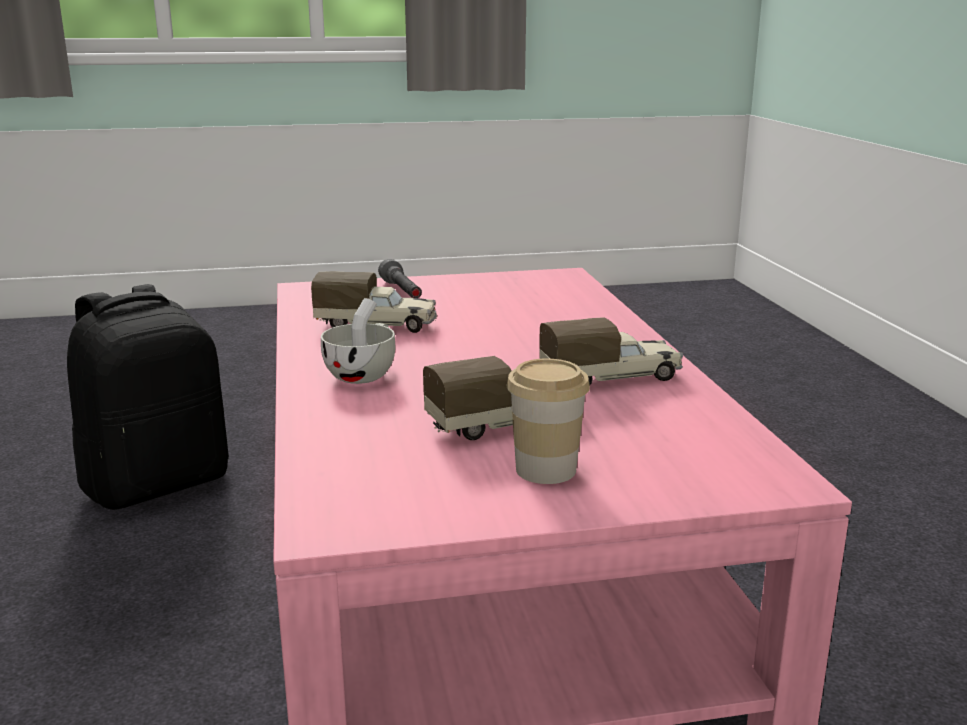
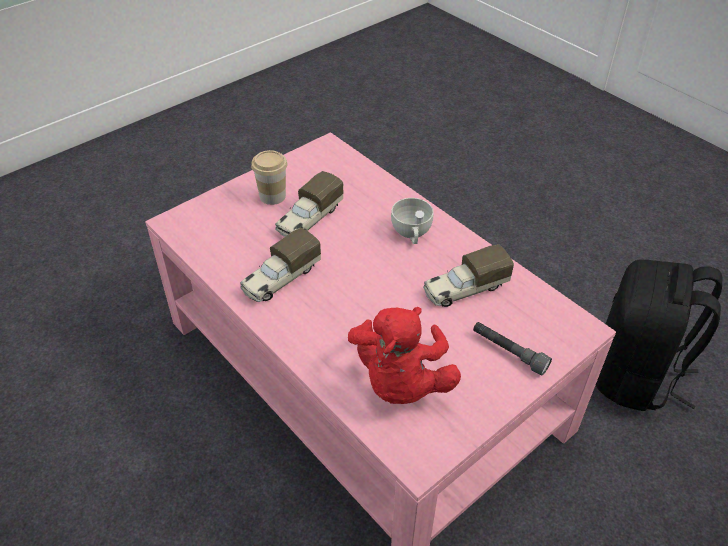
camera: 150 degrees right, 25 degrees up
none -> red plush toy [348,307,461,404]

